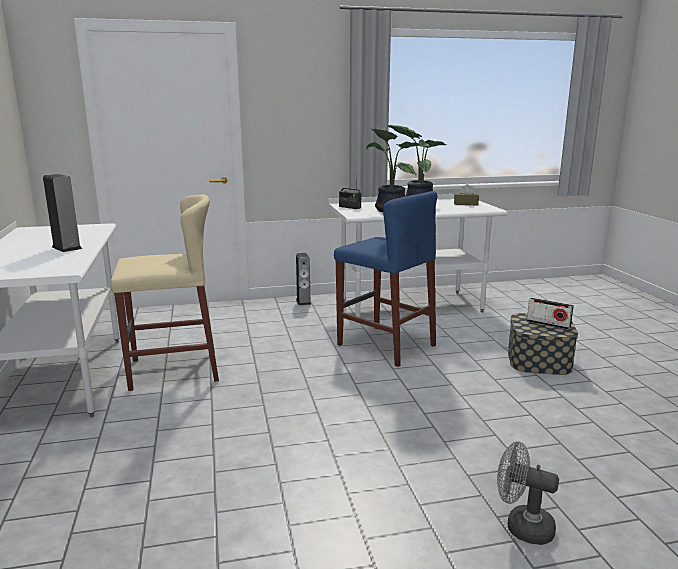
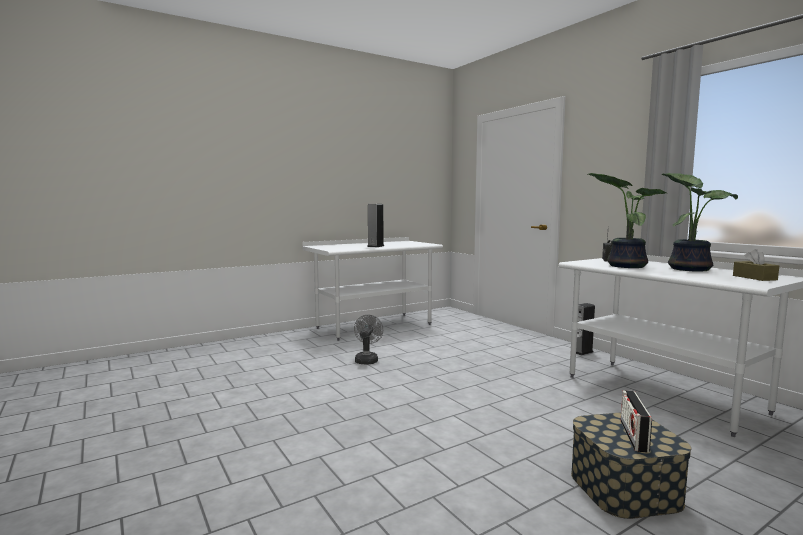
camera: 70 degrees right, 10 degrees down
beige stool [110,194,219,391] -> none
blue stool [334,191,438,367] -> none
grey fan [497,442,559,545] -> grey fan moved to [354,315,383,365]

